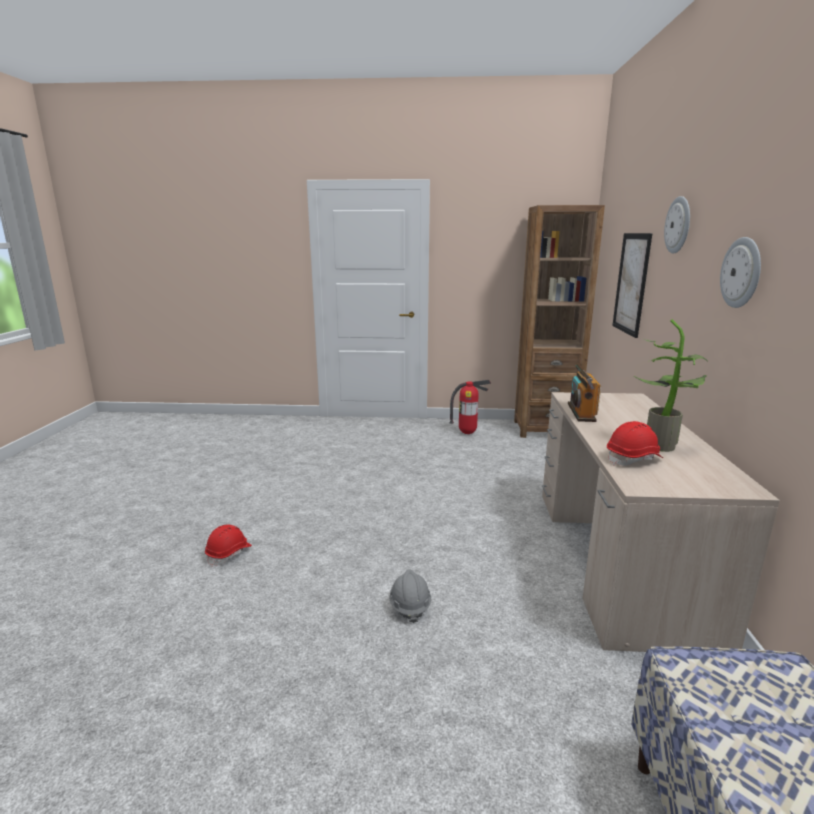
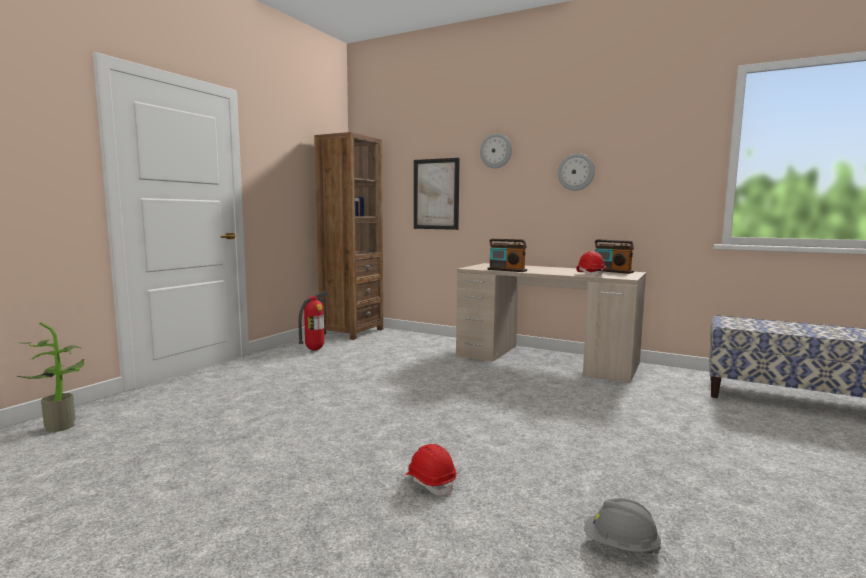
camera: 65 degrees left, 10 degrees down
grey hard hat [389,569,431,623] -> grey hard hat moved to [584,498,662,555]
potted plant [634,319,708,452] -> potted plant moved to [16,322,85,432]
none -> radio [595,239,634,274]

